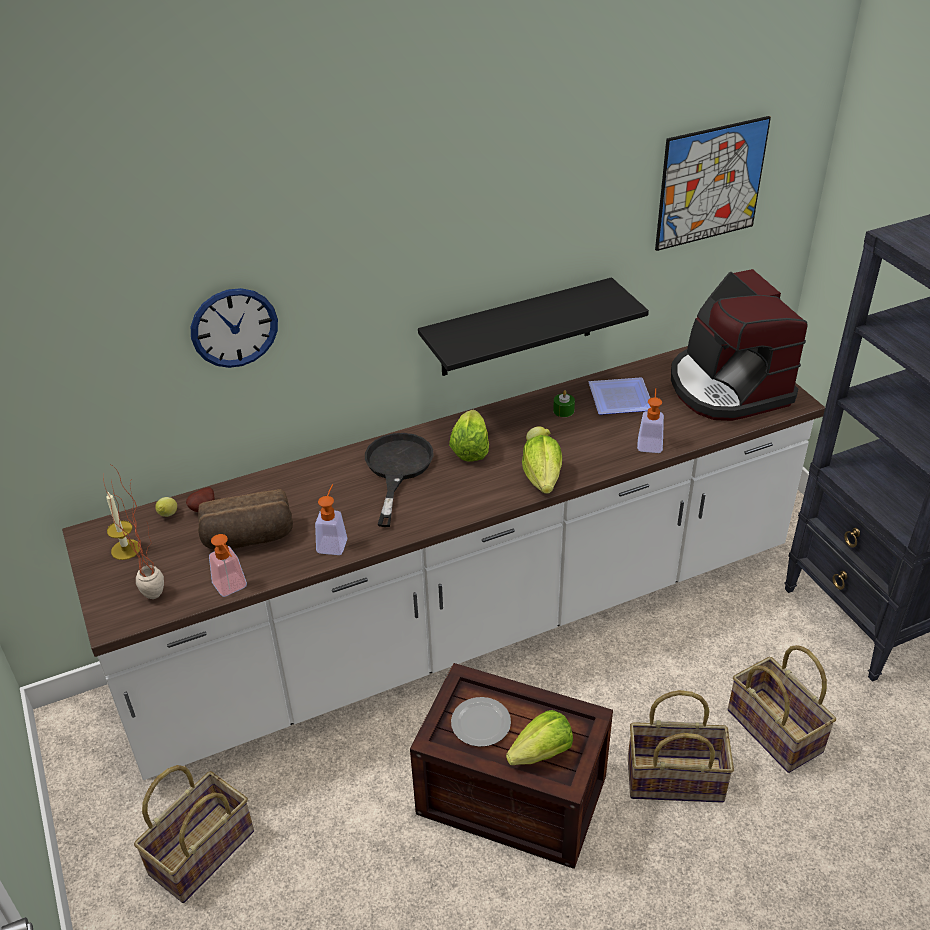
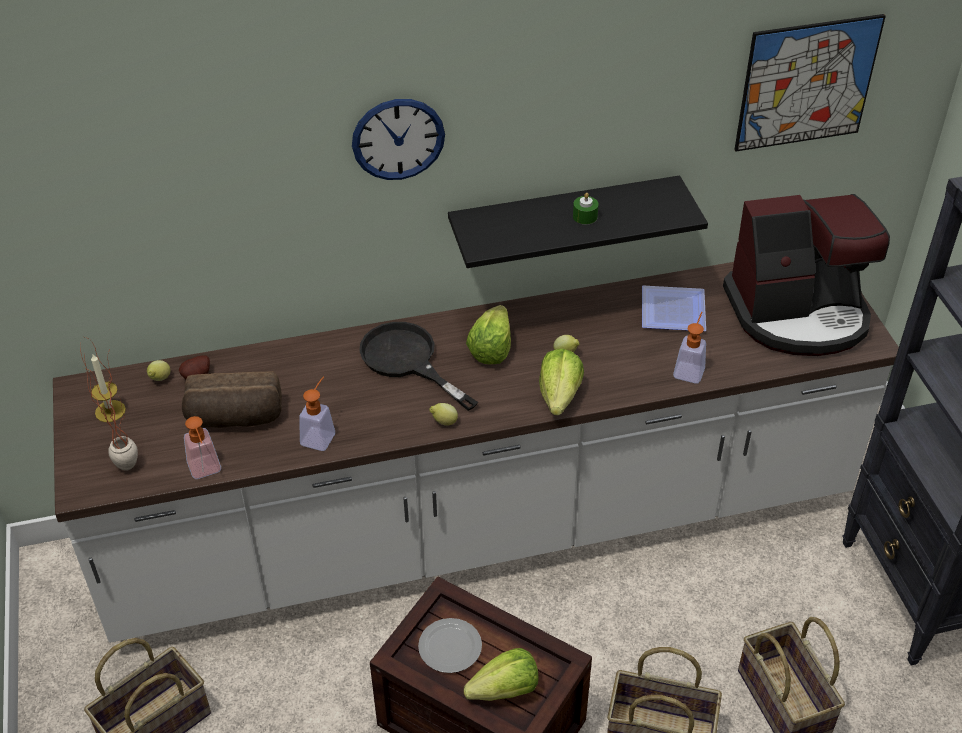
camera: 10 degrees right, 5 degrees up
wall clock [191,288,278,368] -> wall clock moved to [352,99,445,180]
black frying pan [365,433,434,527] -> black frying pan turned 60 degrees counterclockwise [359,322,478,411]
green candle [553,390,575,417] -> green candle moved to [573,193,598,224]
coffee machine [671,269,808,421] -> coffee machine turned 90 degrees counterclockwise [723,194,890,356]
none -> lemon [429,403,458,426]

